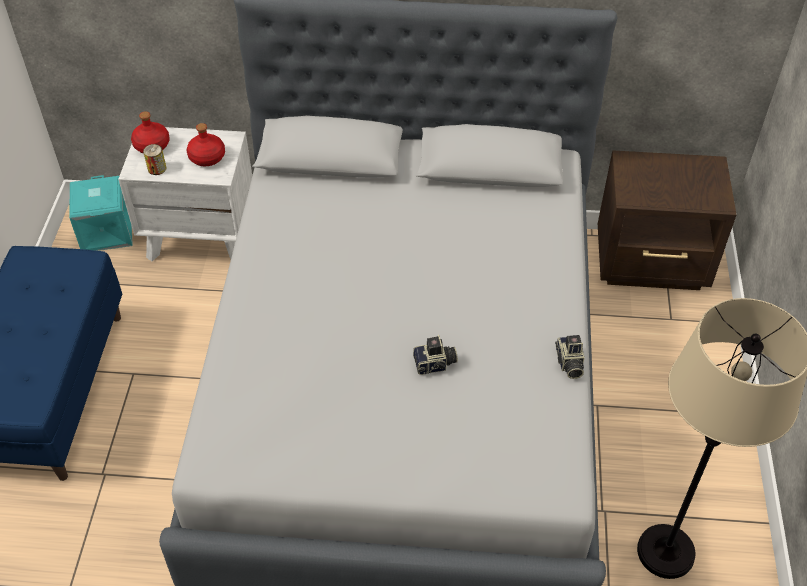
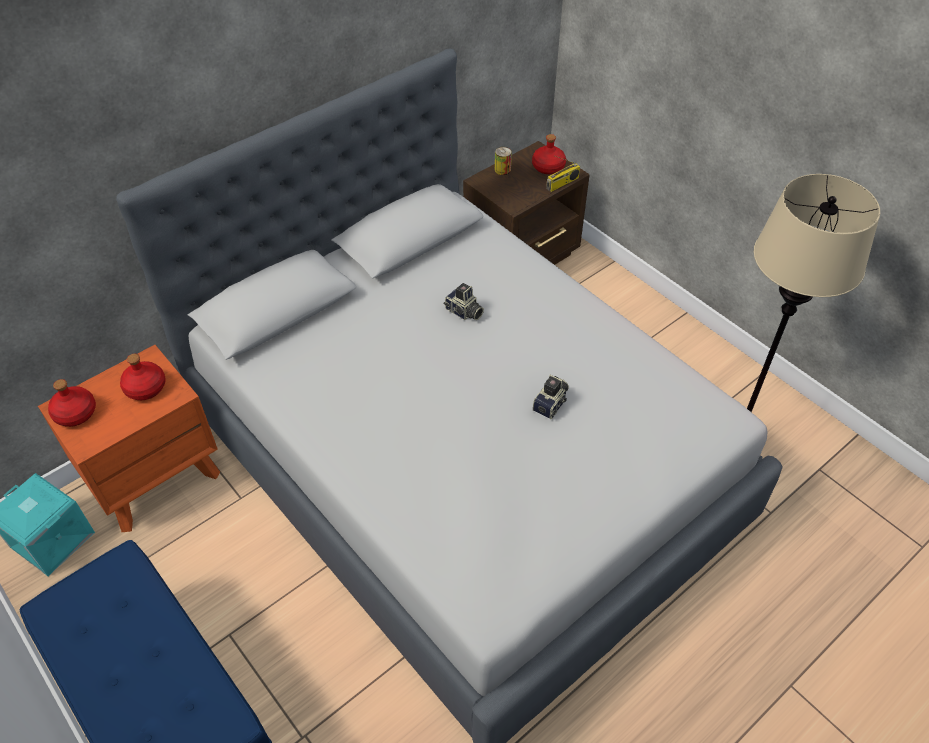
camera: 45 degrees left, 0 degrees up
white nightstand [118,127,252,261] -> orange nightstand [38,345,220,532]
can [143,144,166,175] -> can moved to [495,147,512,175]
camera [555,335,585,379] -> camera moved to [443,283,484,320]
none -> red bottle [532,134,566,174]
none -> radio [546,156,580,192]

